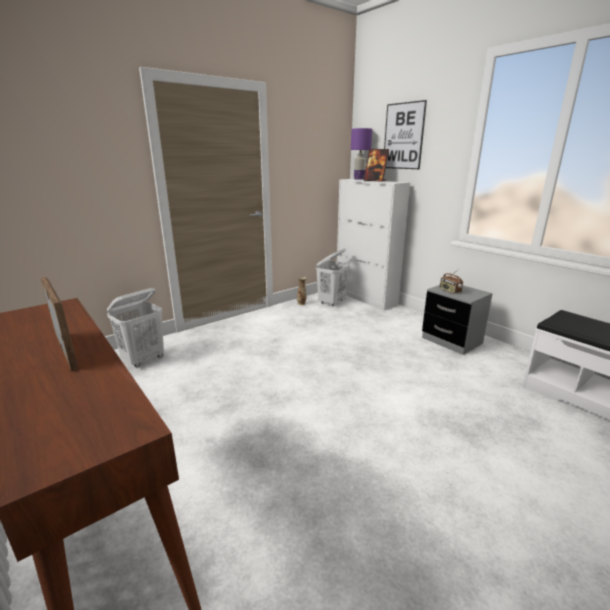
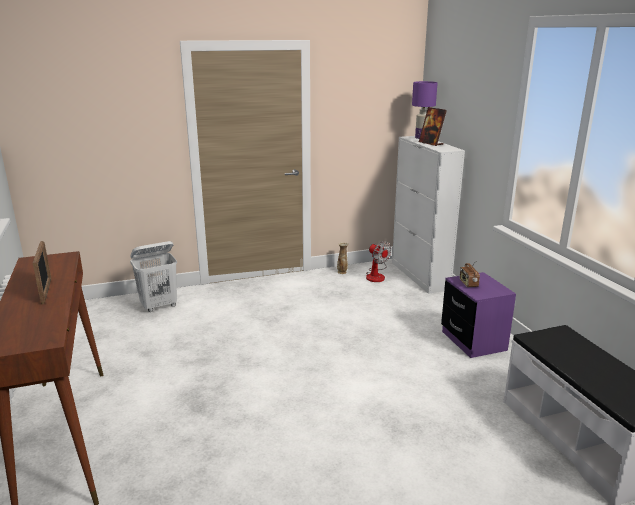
camera: 20 degrees right, 0 degrees up
white laundry basket [316,249,350,306] -> fan [366,241,391,282]
picture [384,100,427,169] -> none
grey nightstand [422,285,493,355] -> purple nightstand [441,272,516,358]

